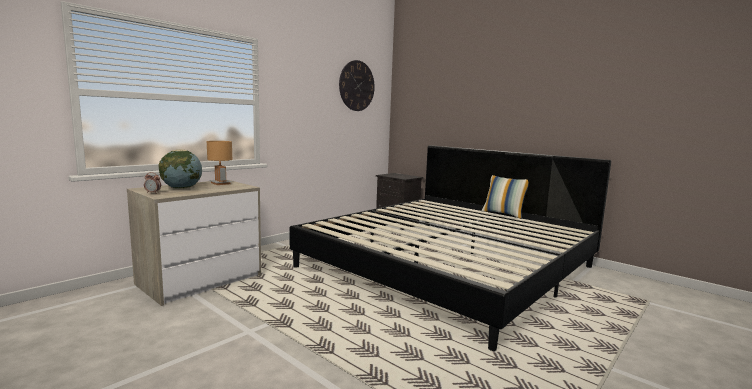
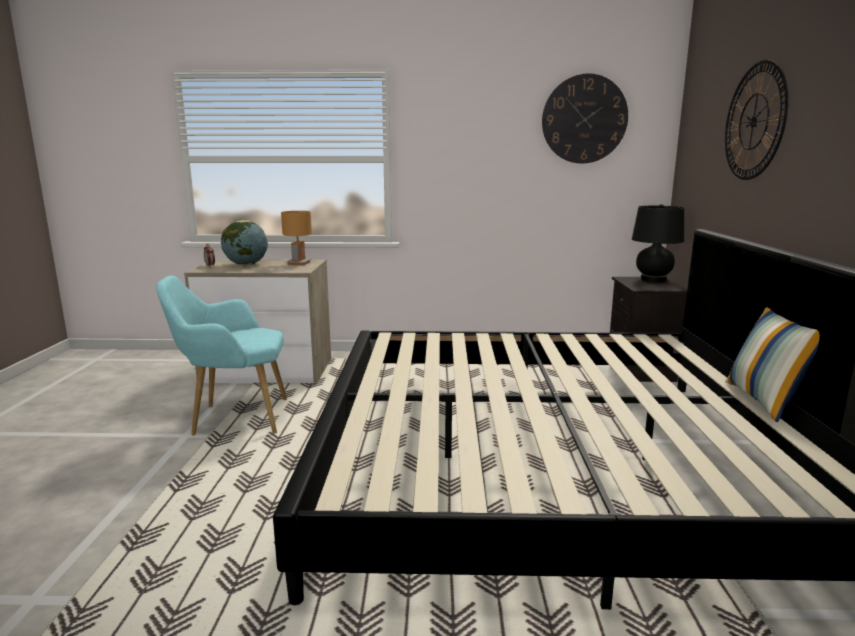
camera: 50 degrees right, 5 degrees up
none -> turquoise armchair [156,276,287,436]
none -> black table lamp [632,204,684,282]
none -> wall clock [725,60,788,180]

